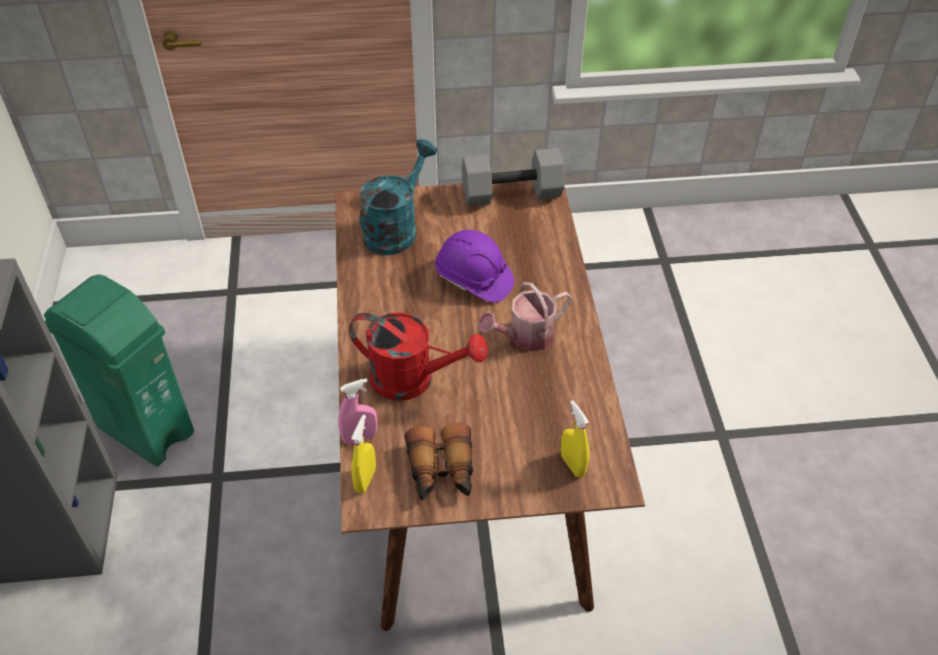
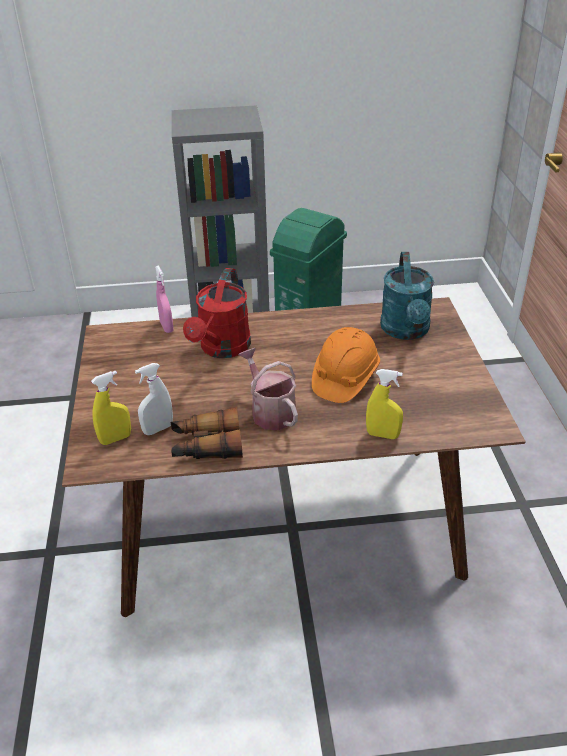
camera: 90 degrees right, 10 degrees down
yellow spray bottle [351,415,376,493] -> yellow spray bottle moved to [366,369,403,439]
turquoise watering can [360,139,437,255] -> turquoise watering can turned 60 degrees clockwise [380,252,434,340]
binoculars [405,423,473,500] -> binoculars moved to [171,407,243,459]
purple hard hat [435,230,514,303] -> orange hard hat [312,327,380,403]
grey dumbbell [462,148,565,206] -> none
none -> white spray bottle [135,363,173,435]

